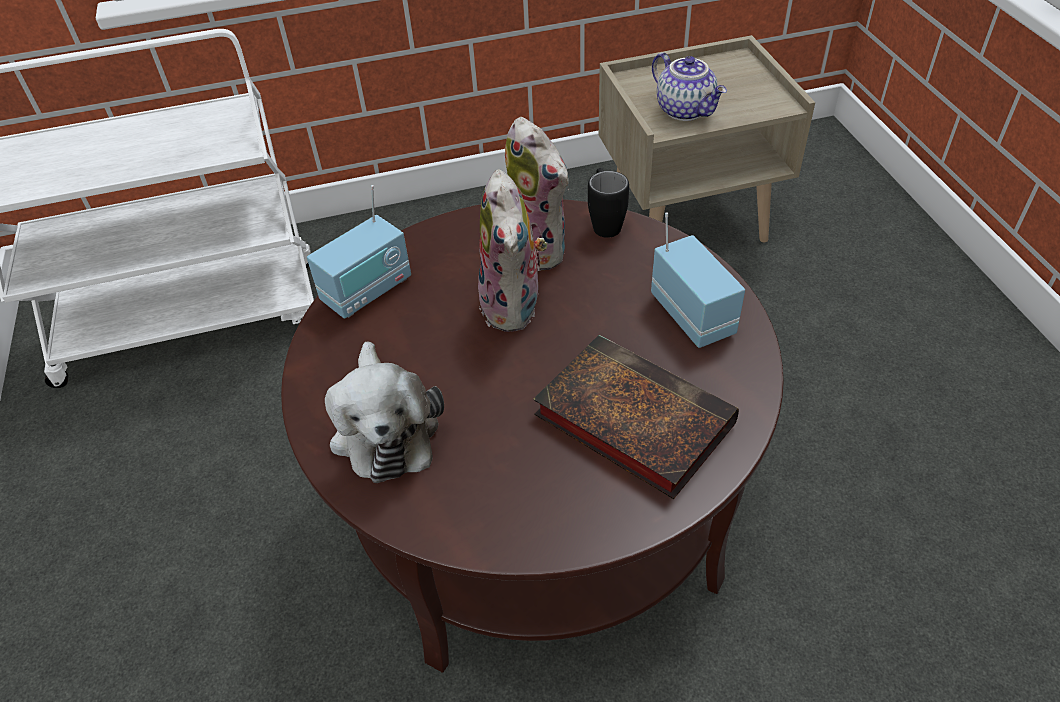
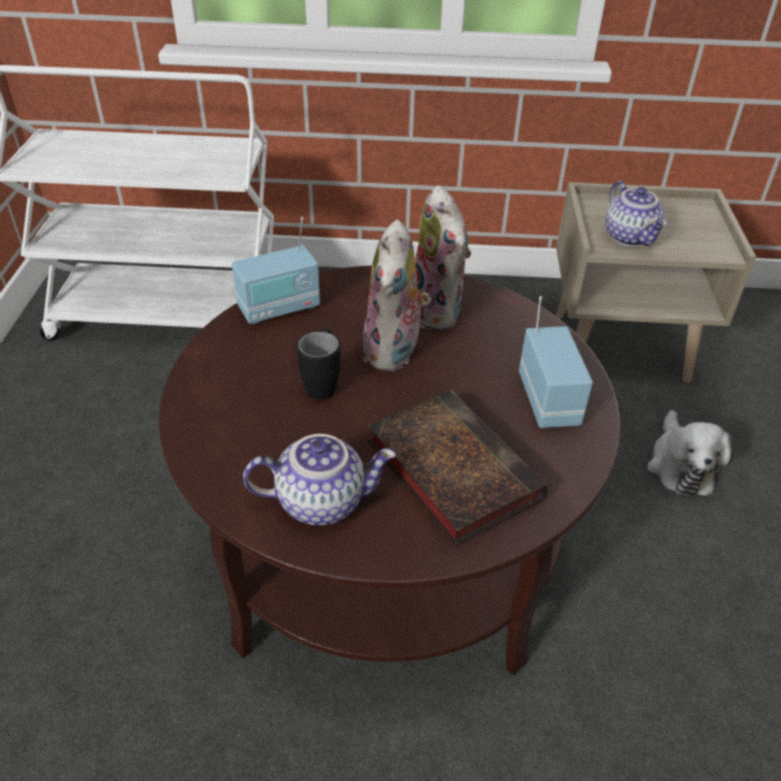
camera: 15 degrees right, 5 degrees down
plush toy [325,342,444,483] -> plush toy moved to [647,410,733,496]
black mug [588,168,629,238] -> black mug moved to [297,328,341,400]
none -> teapot [243,434,396,526]

